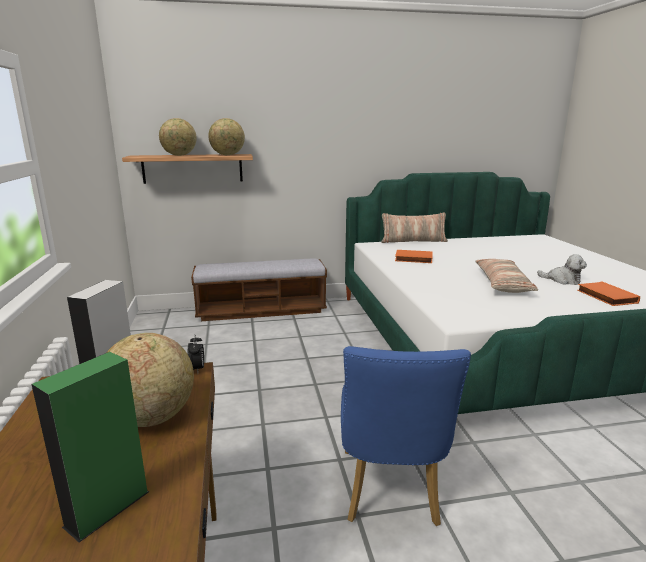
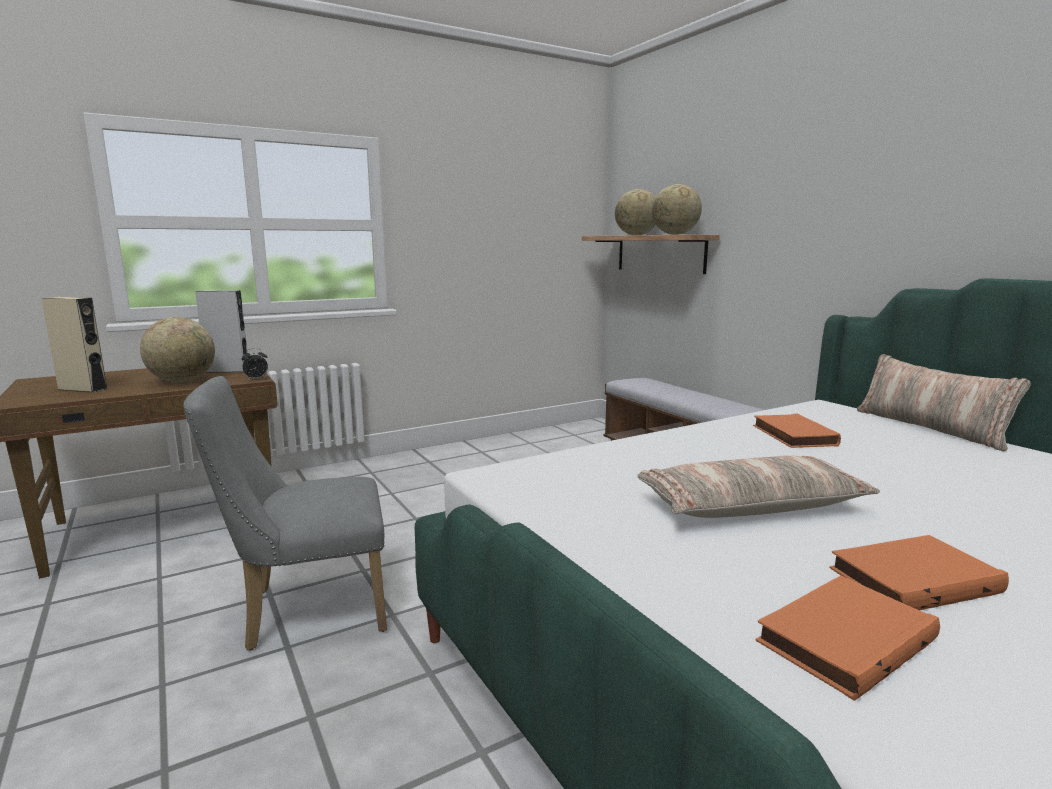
camera: 70 degrees right, 5 degrees down
green speaker [31,352,149,542] -> beige speaker [41,297,108,392]
blue chair [341,346,471,526] -> grey chair [183,376,387,651]
plush toy [537,254,587,285] -> orange book [830,535,1009,610]

